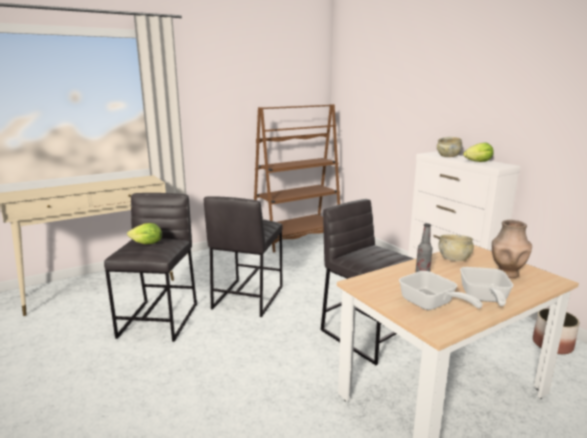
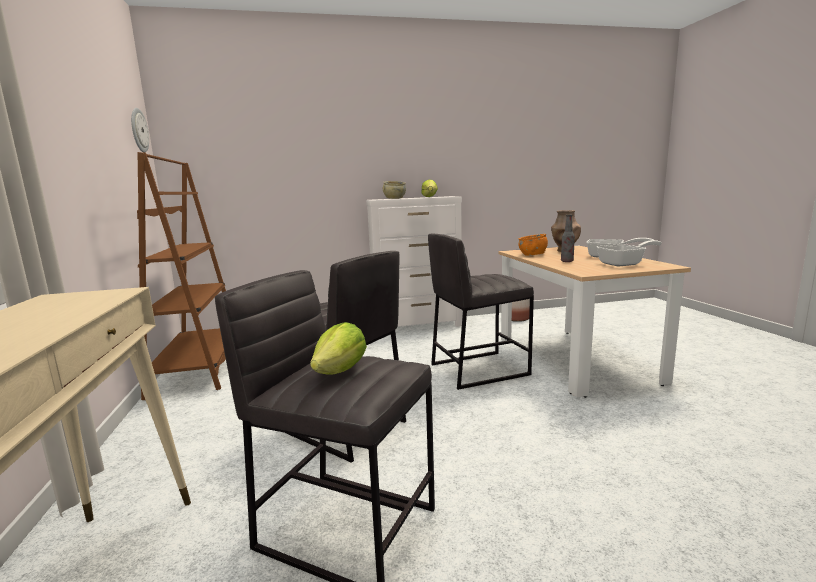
camera: 70 degrees left, 5 degrees down
beige bowl [438,234,474,261] -> orange bowl [519,234,548,255]
none -> wall clock [131,108,149,152]

